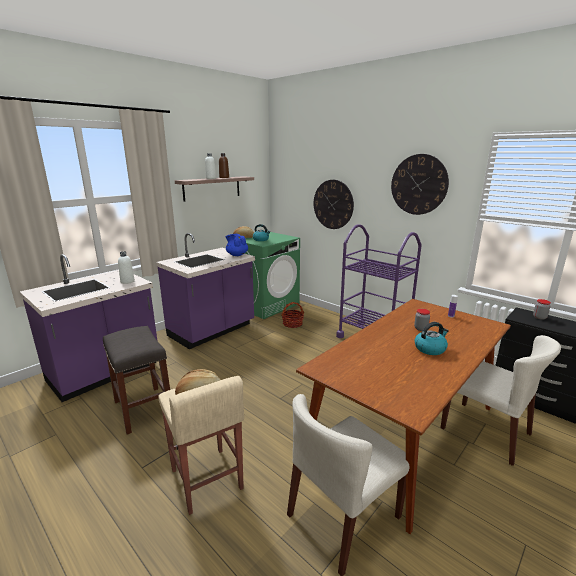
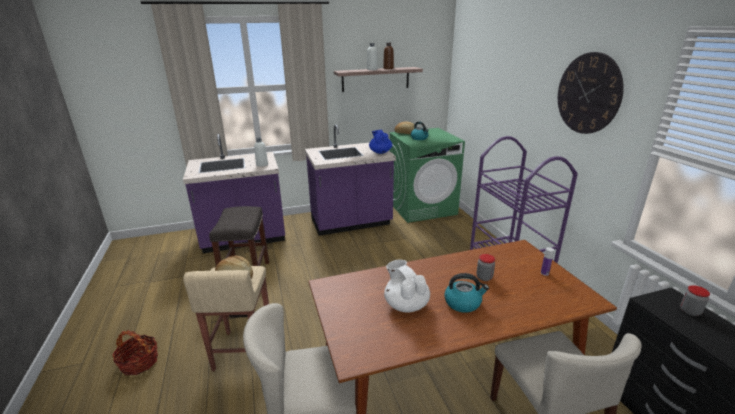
camera: 30 degrees right, 5 degrees up
basket [282,302,304,328] -> basket moved to [112,330,158,375]
wall clock [314,180,354,229] -> none
none -> white teapot [384,259,430,312]

